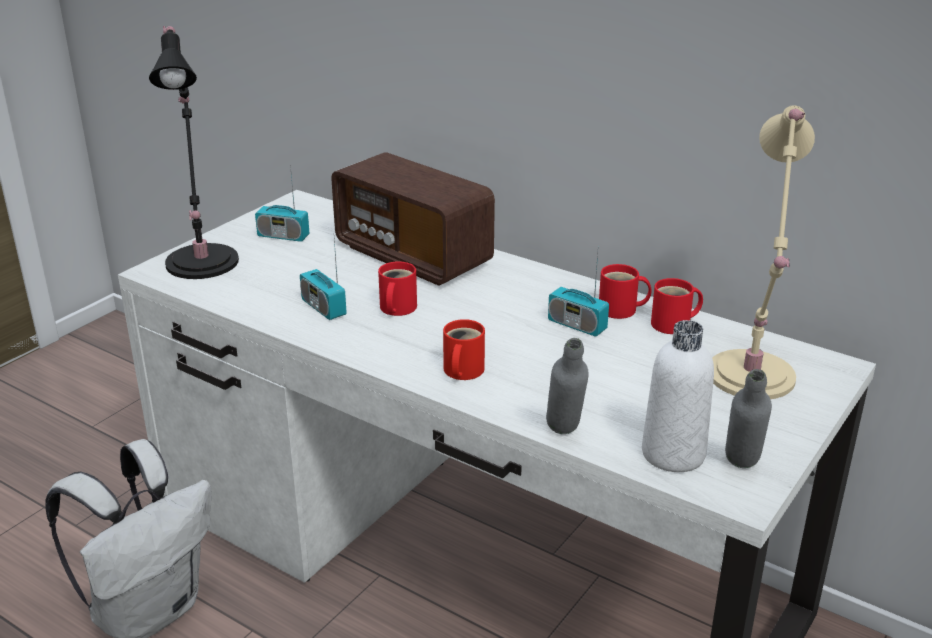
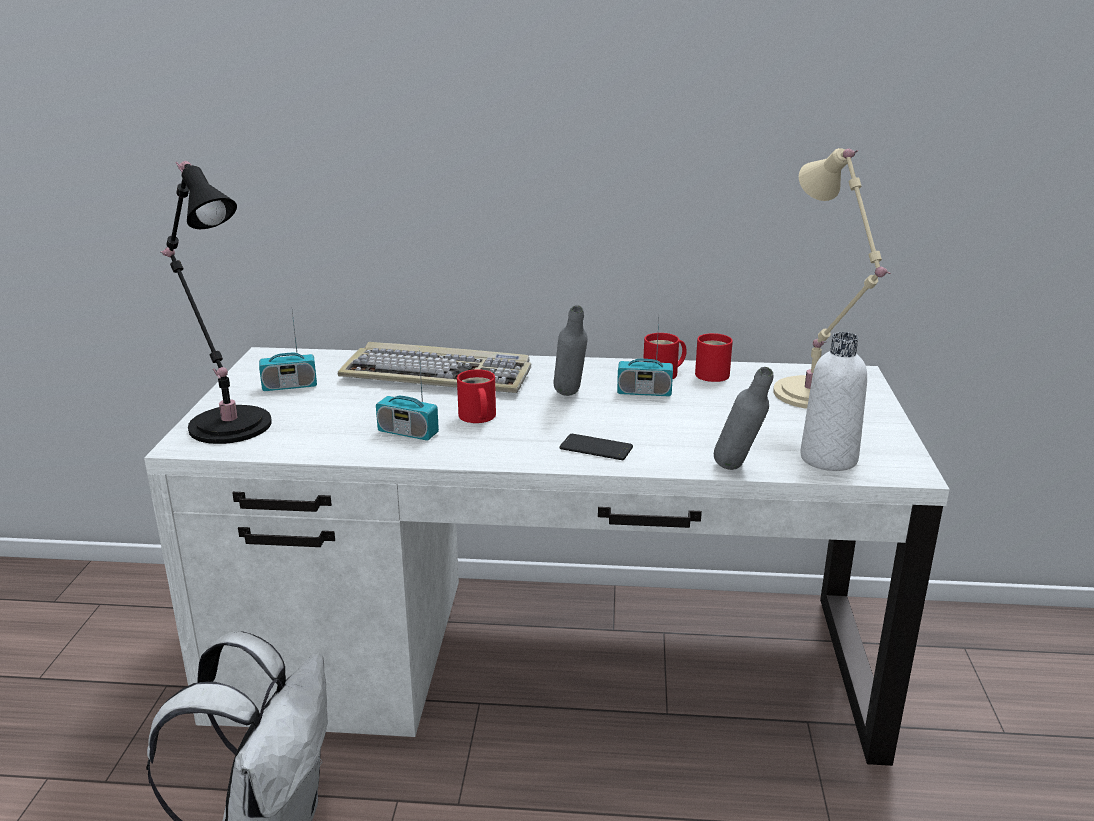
camera: 30 degrees left, 5 degrees down
radio [331,153,495,286] -> keyboard [338,342,531,393]
red mug [443,319,485,380] -> phone [559,434,633,460]
grey bottle [725,369,772,468] -> grey bottle moved to [554,305,588,396]

